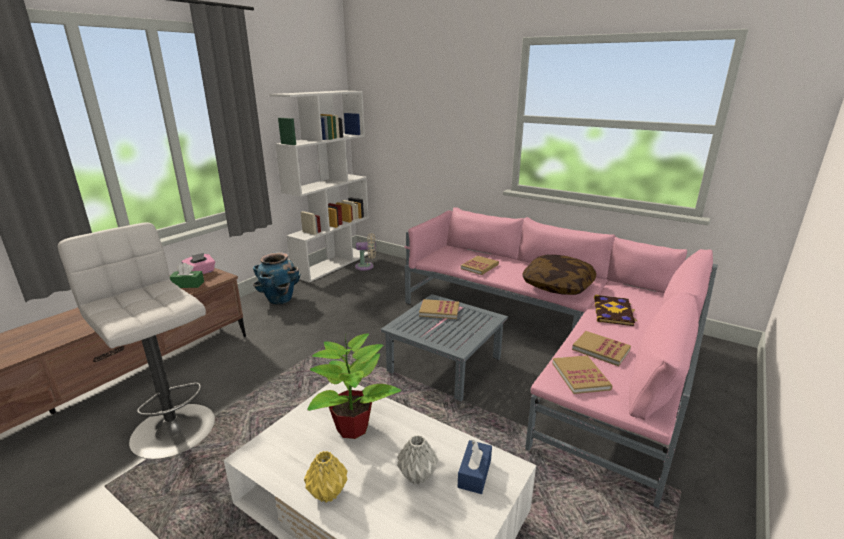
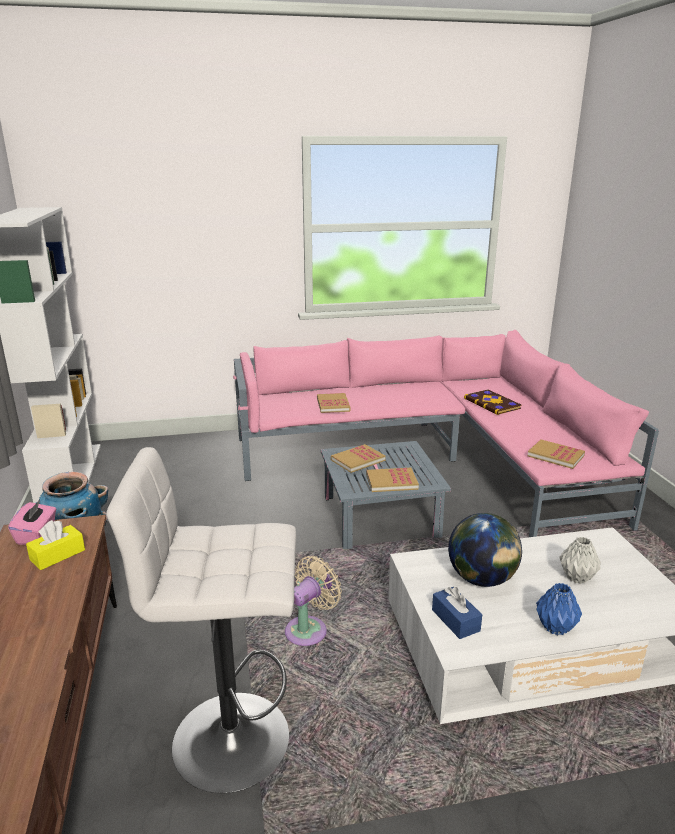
camera: 45 degrees left, 0 degrees up
green tissue box [170,263,204,288] -> yellow tissue box [26,520,85,570]
yellow vase [304,451,347,502] -> blue vase [536,583,582,635]
potted plant [307,333,401,439] -> globe [448,513,522,587]
beige fan [355,233,376,271] -> beige fan moved to [285,556,342,646]
blue tissue box [458,440,492,494] -> blue tissue box moved to [432,587,482,639]
pillow [522,255,597,295] -> none
book [572,331,631,366] -> book moved to [366,468,419,492]

